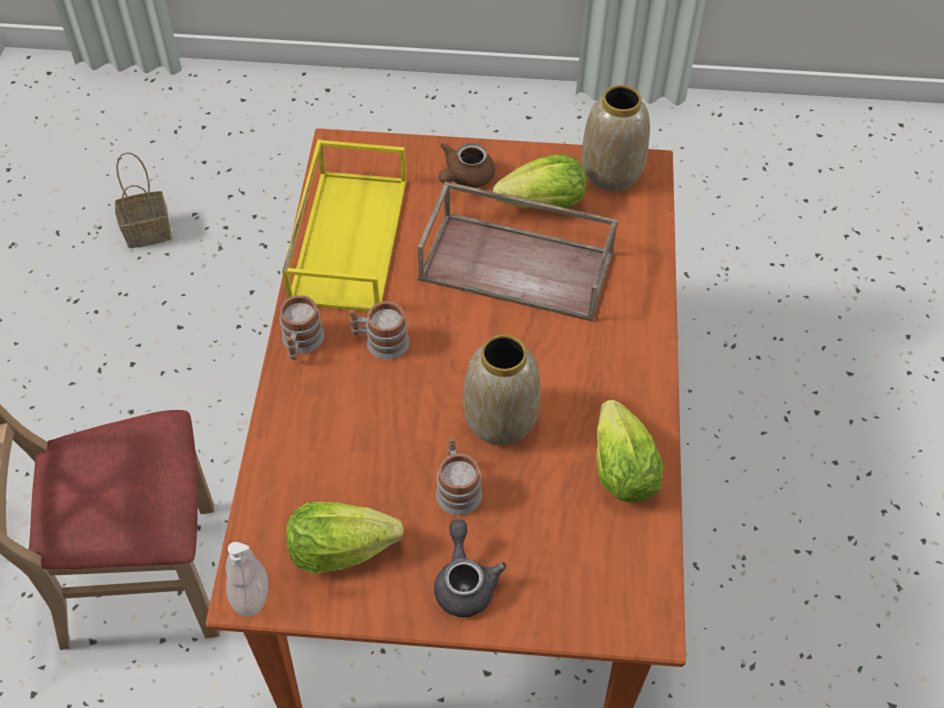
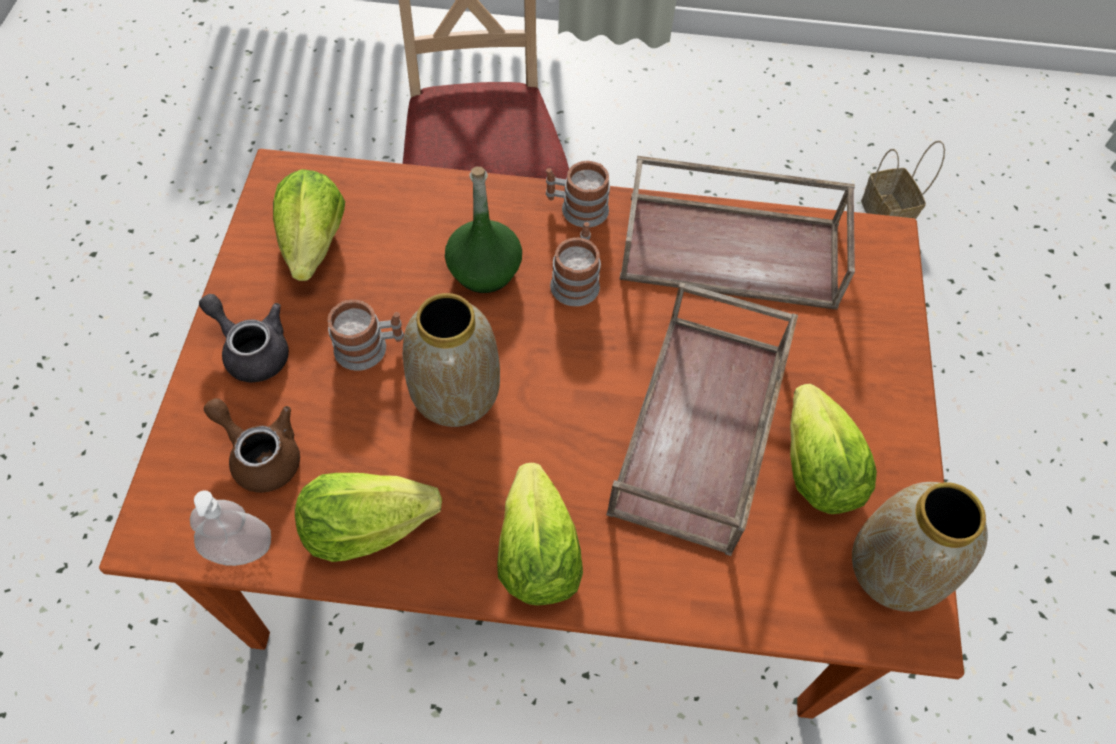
camera: 90 degrees right, 5 degrees up
soap dispenser [225,542,269,617] -> soap dispenser moved to [190,490,271,566]
yellow tray [282,139,406,312] -> brown tray [619,156,855,310]
grey teapot [434,519,506,617] -> grey teapot turned 135 degrees counterclockwise [199,294,289,382]
brown teapot [439,143,495,188] -> brown teapot moved to [204,398,300,493]
none -> green bottle [445,167,522,293]
none -> lettuce [497,463,583,605]

